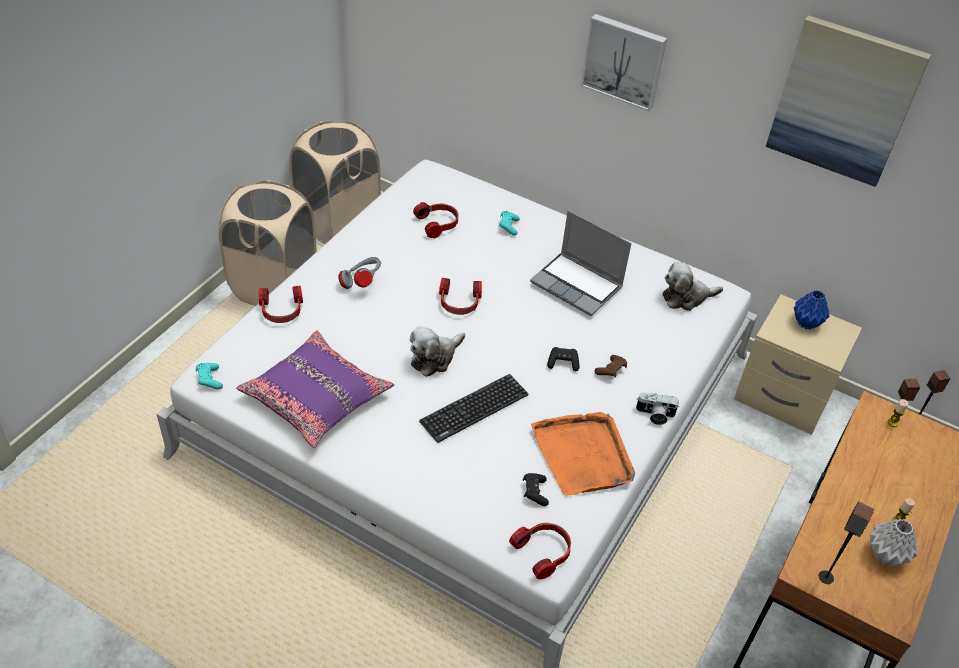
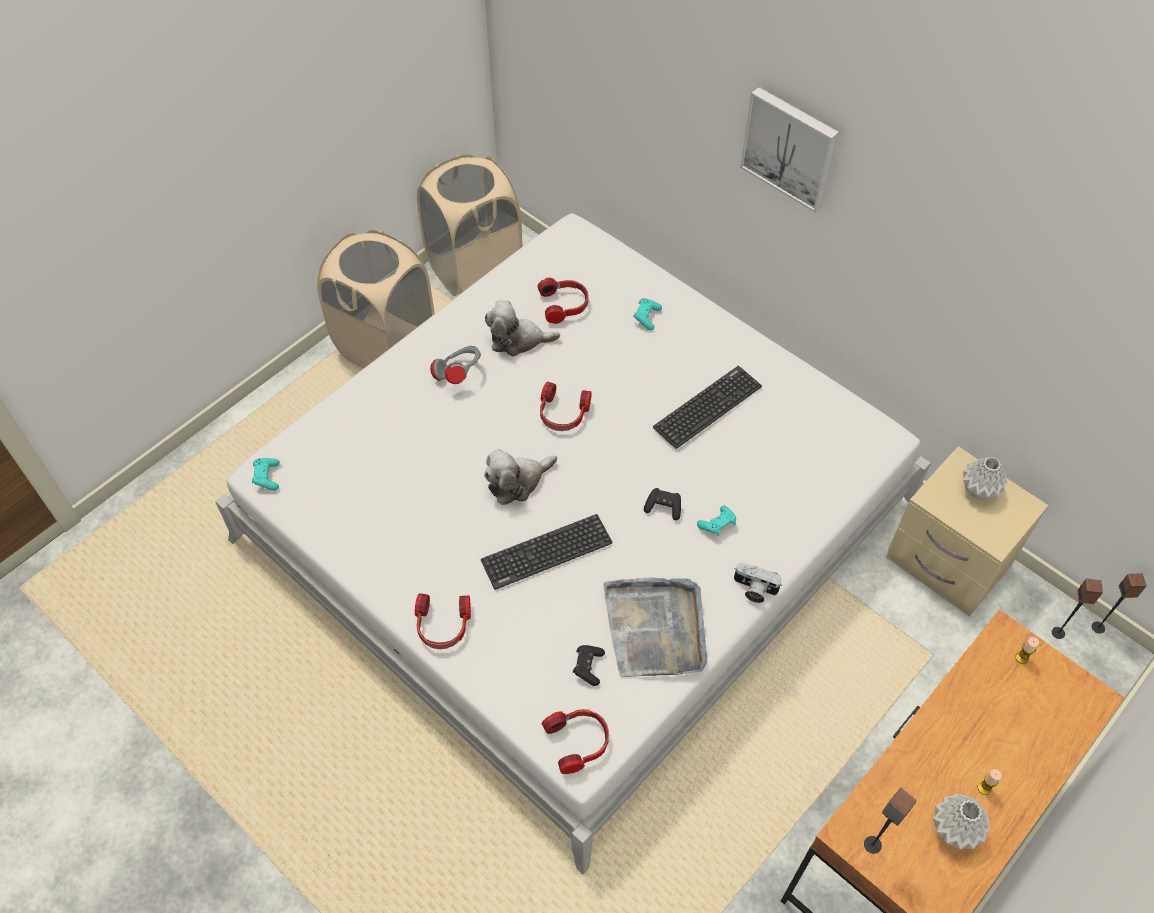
camera: 15 degrees right, 10 degrees up
purple pillow [236,331,394,448] -> none
headphones [259,286,303,323] -> headphones moved to [415,593,471,649]
laptop [530,210,632,316] -> keyboard [653,366,762,449]
orange tray [531,412,635,496] -> grey tray [603,578,707,677]
brown game controller [595,355,627,377] -> turquoise game controller [697,505,736,536]
plush toy [663,262,723,311] -> plush toy moved to [485,300,560,357]
picture [766,15,932,187] -> none
blue vase [794,290,829,330] -> grey vase [963,457,1007,500]

